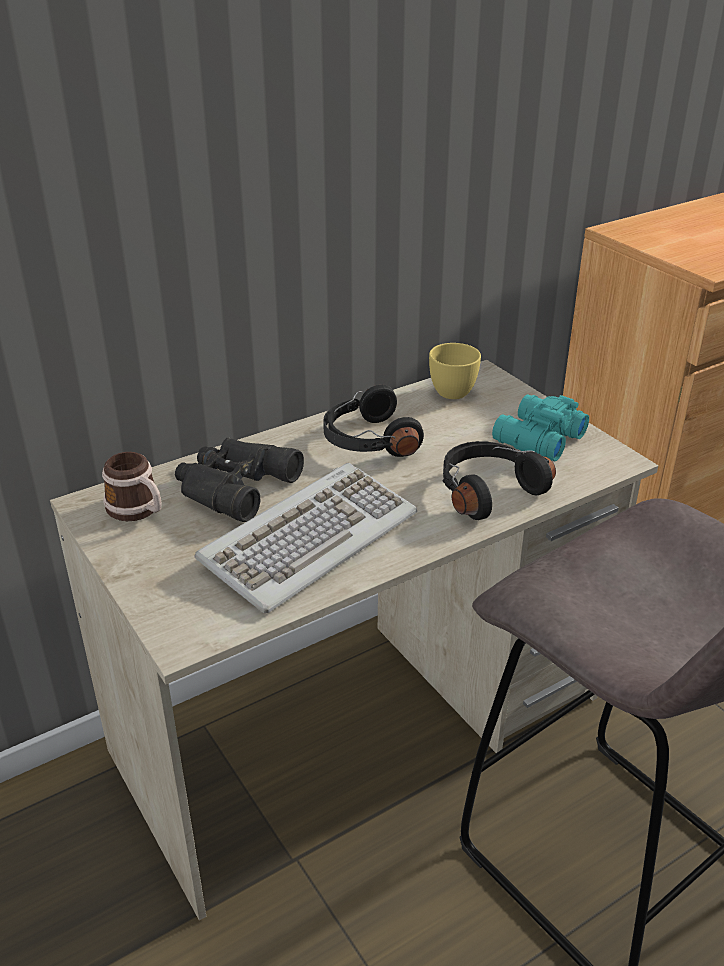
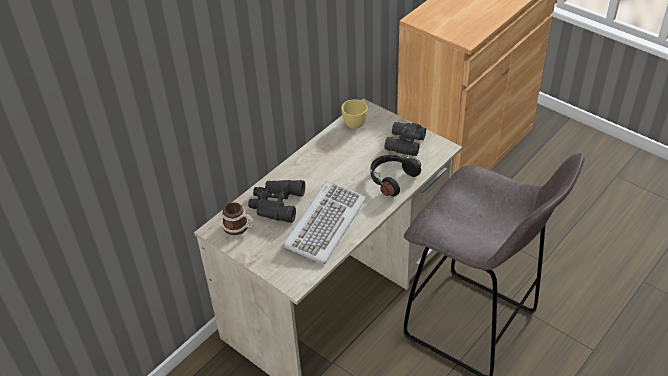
camera: 15 degrees left, 10 degrees up
black headphones [323,385,424,457] -> none
turquoise binoculars [492,394,589,461] -> black binoculars [385,122,426,156]

